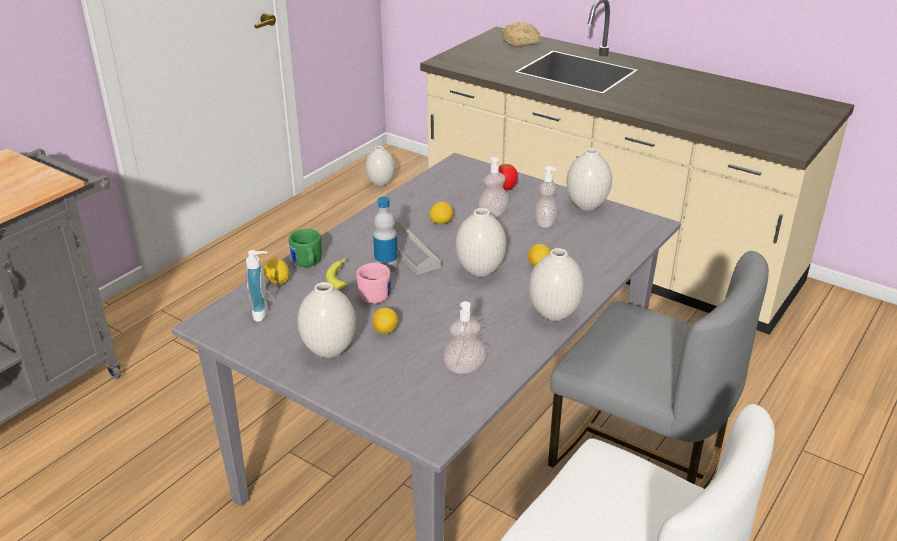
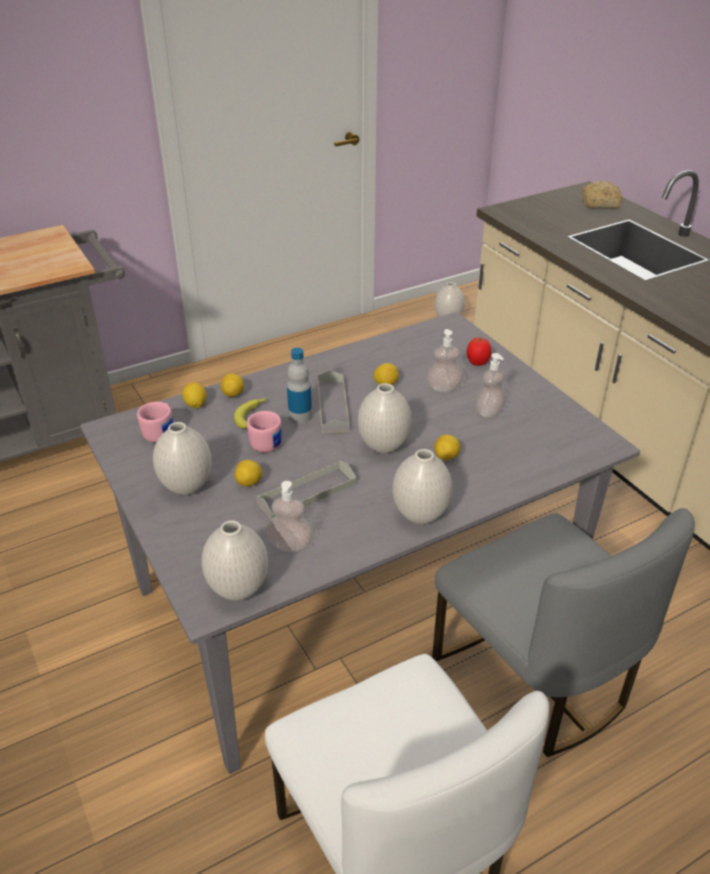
camera: 25 degrees right, 5 degrees up
soap dispenser [246,250,268,322] -> pink mug [137,402,173,443]
green mug [289,229,322,267] -> lemon [221,374,244,397]
white vase [566,148,612,211] -> white vase moved to [202,520,268,600]
none -> grey tray [256,461,356,520]

